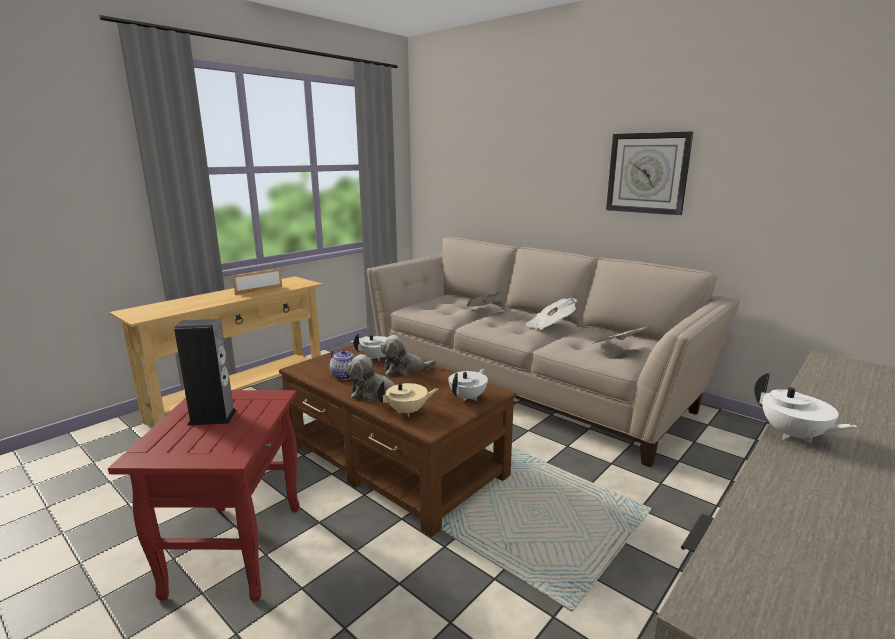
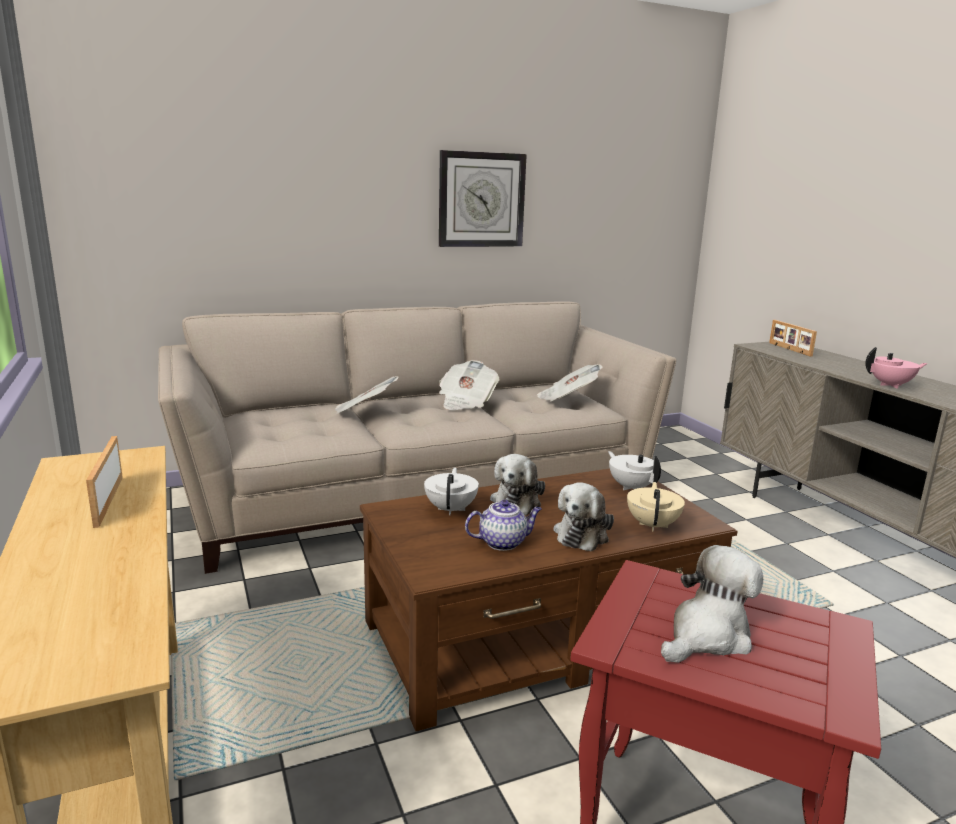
camera: 65 degrees left, 0 degrees up
speaker [174,319,237,425] -> plush toy [661,545,763,663]
white teapot [754,373,857,443] -> pink teapot [865,347,928,389]
none -> picture frame [769,320,817,357]

